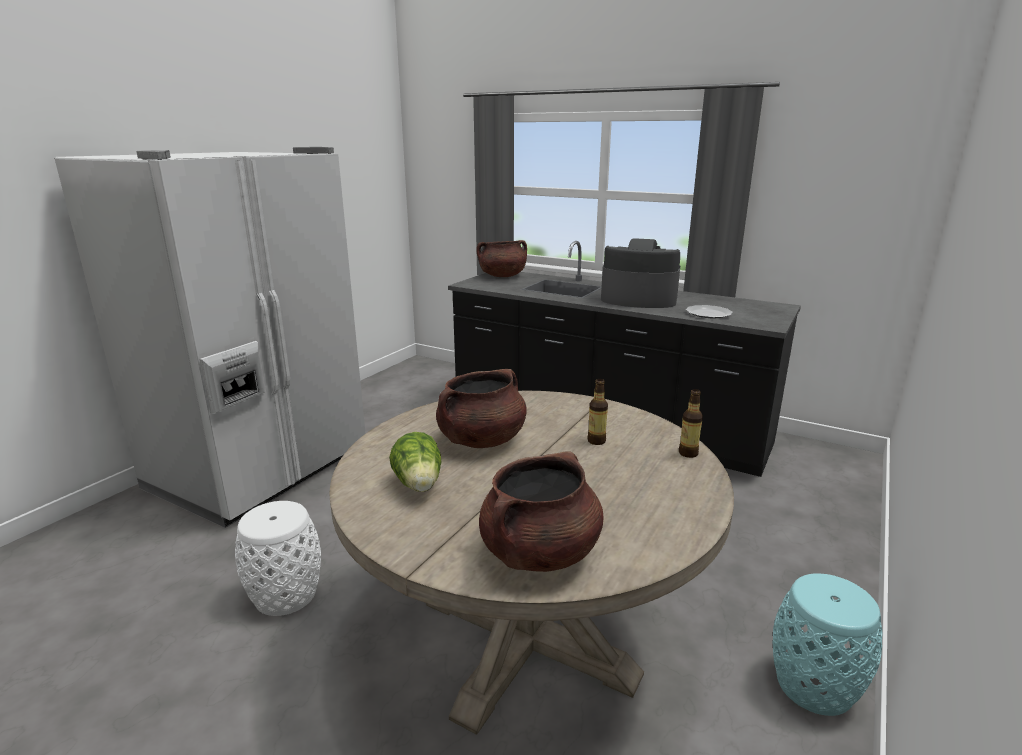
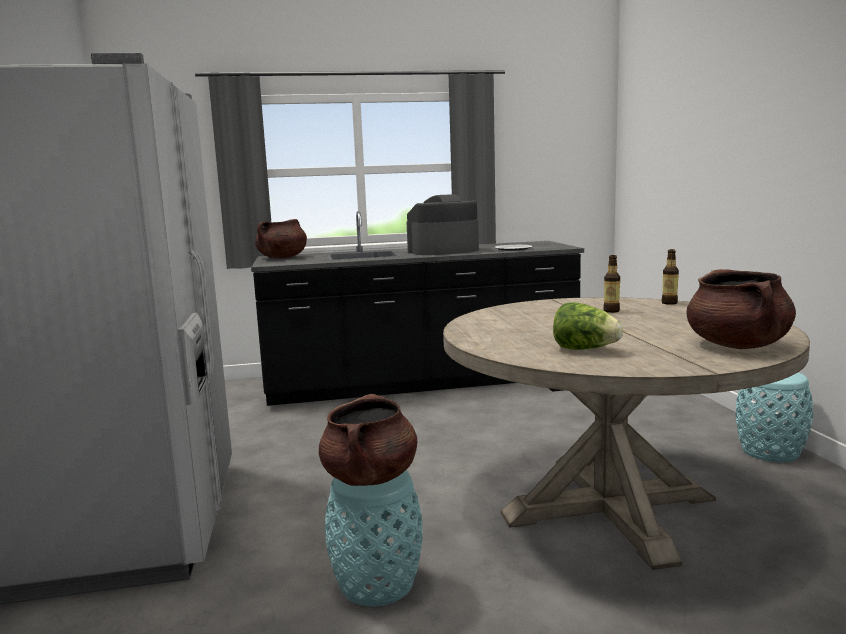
camera: 40 degrees left, 10 degrees down
white stool [235,501,321,616] -> turquoise stool [325,470,423,606]
brown cooking pot [436,369,527,448] -> brown cooking pot moved to [319,394,417,486]

